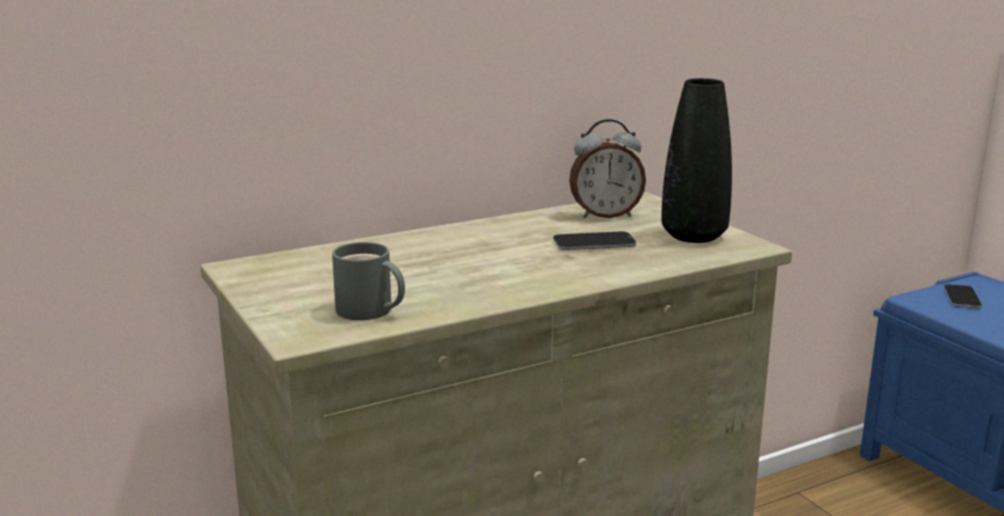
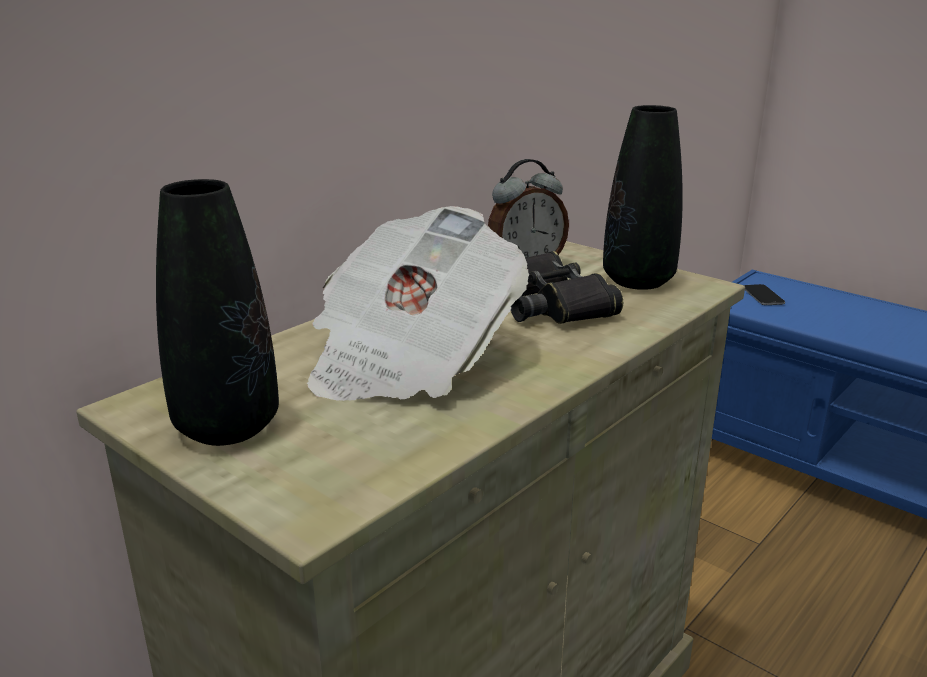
camera: 20 degrees left, 5 degrees up
grey mug [332,242,405,320] -> none
phone [553,231,636,250] -> black binoculars [511,251,623,324]
none -> black vase [156,179,279,446]
none -> newspaper [307,206,529,401]

